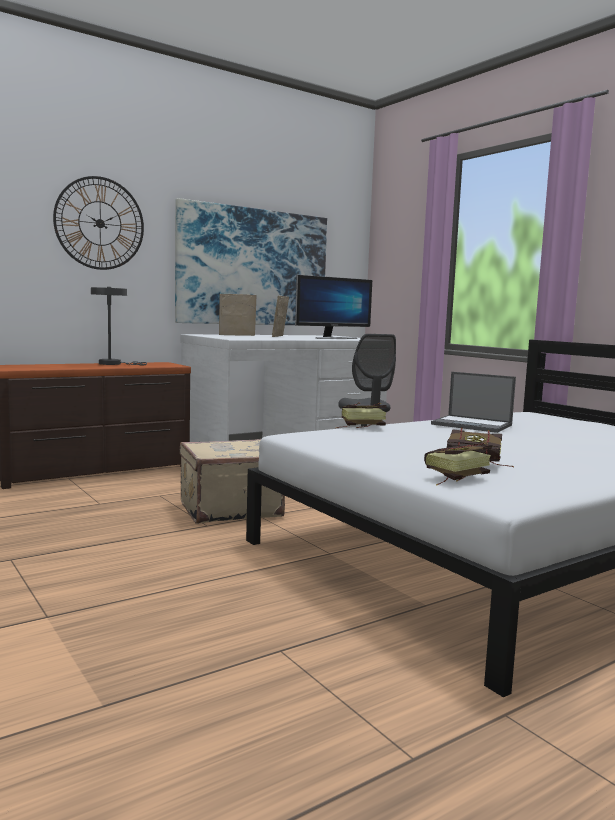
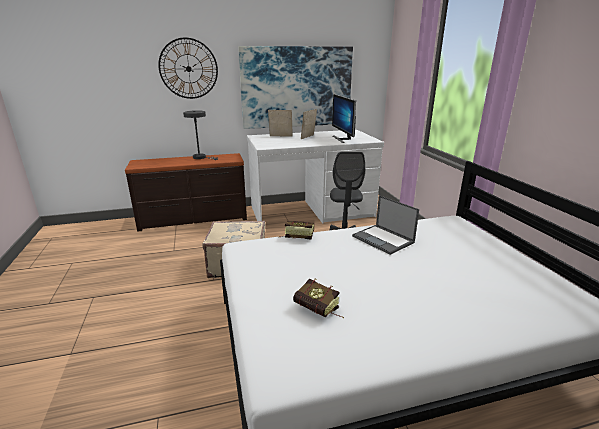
camera: 20 degrees right, 15 degrees up
monitor [295,275,372,339] -> monitor turned 90 degrees clockwise [332,94,356,143]
book [424,443,492,485] -> none

